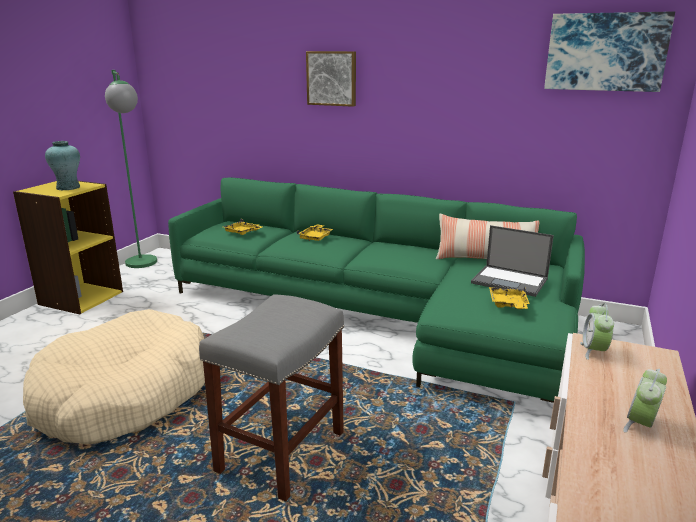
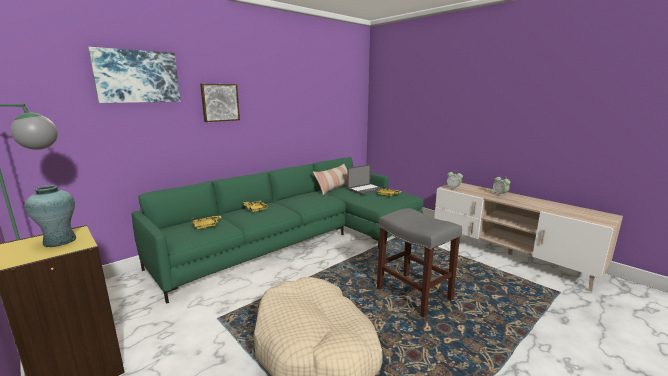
camera: 65 degrees left, 5 degrees down
picture [544,11,675,92] -> picture moved to [88,47,180,103]

